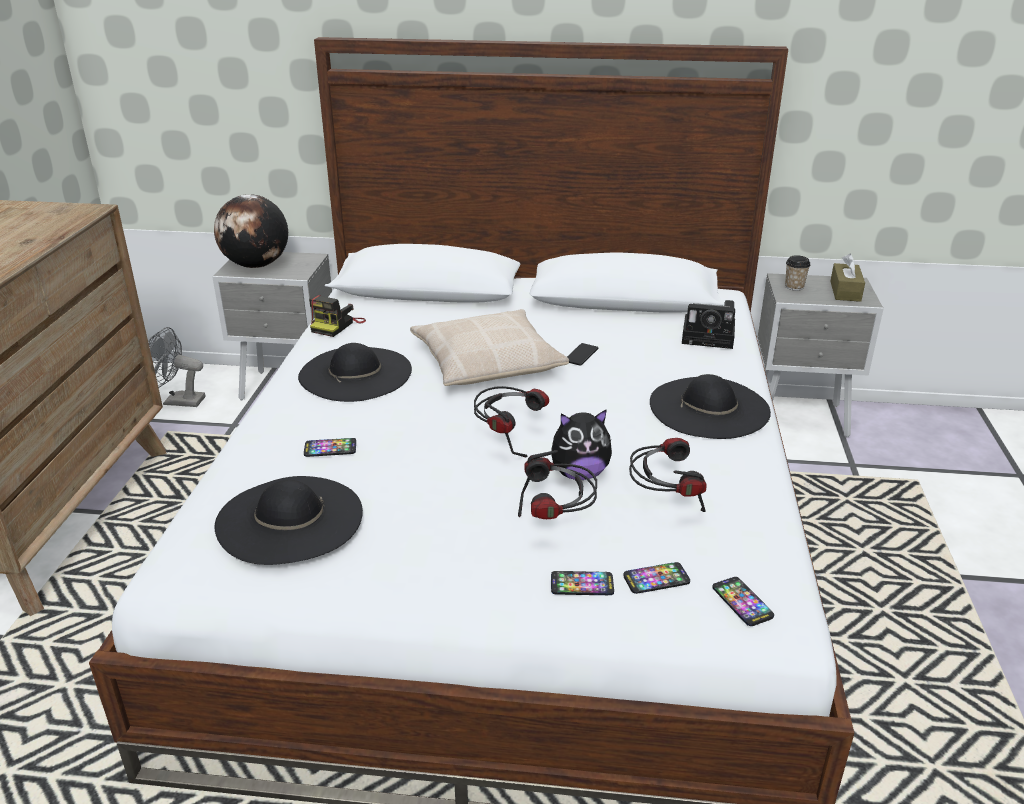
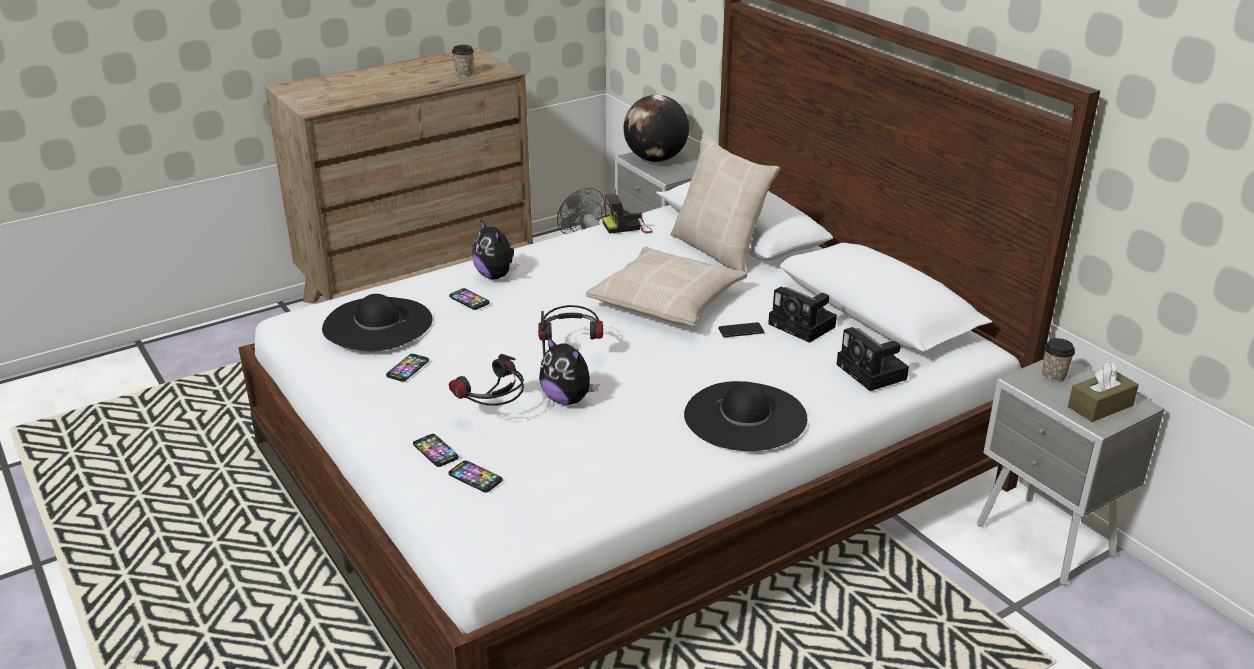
camera: 50 degrees right, 0 degrees up
black hat [298,343,412,402] -> none
headphones [629,438,707,512] -> none
phone [712,577,774,626] -> phone moved to [386,354,429,382]
none -> cup [452,45,474,77]
none -> plush toy [472,219,518,279]
none -> beige pillow [671,133,780,272]
none -> camera [768,286,837,343]

